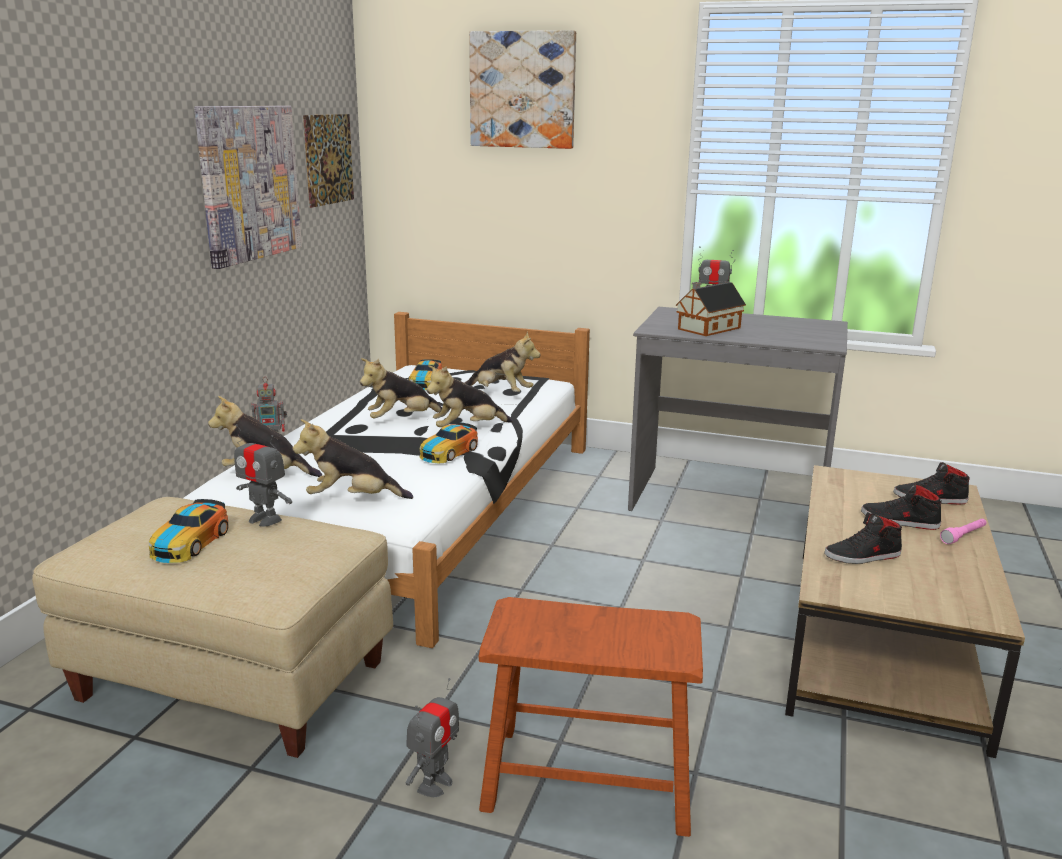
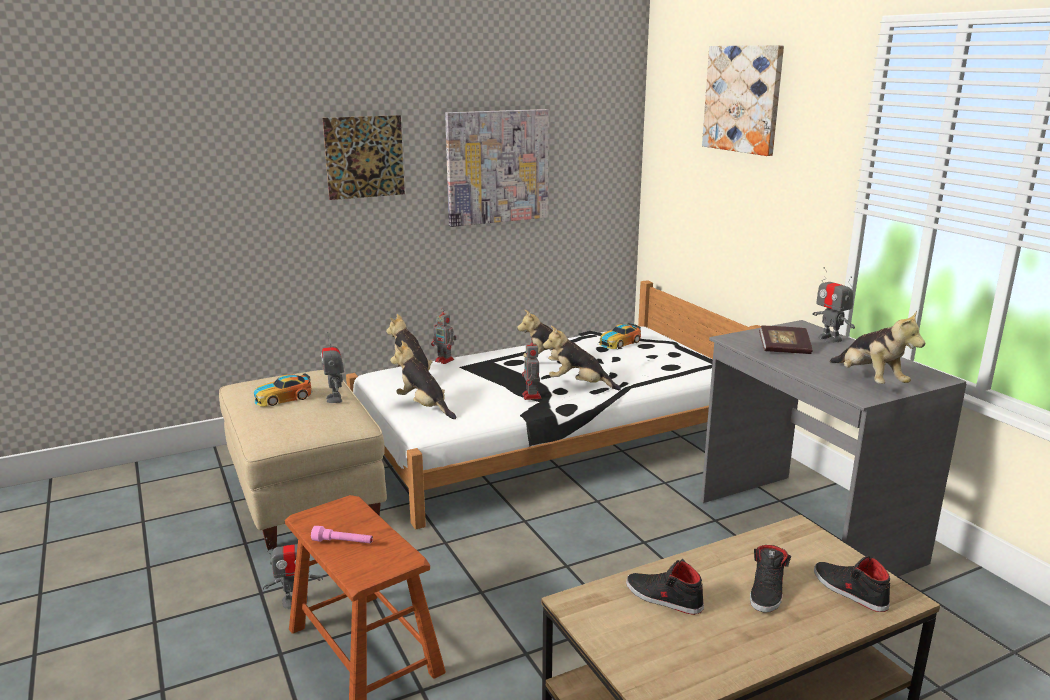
camera: 45 degrees right, 0 degrees up
picture [303,114,354,208] -> picture moved to [323,115,405,200]
toy car [419,422,478,463] -> toy robot [522,339,541,400]
plush toy [464,332,541,392] -> plush toy moved to [830,311,925,384]
toy house [676,282,746,336] -> book [759,326,813,354]
black shoe [861,483,942,530] -> black shoe turned 135 degrees counterclockwise [750,545,791,612]
pink flashlight [940,519,987,544] -> pink flashlight moved to [311,526,373,543]

